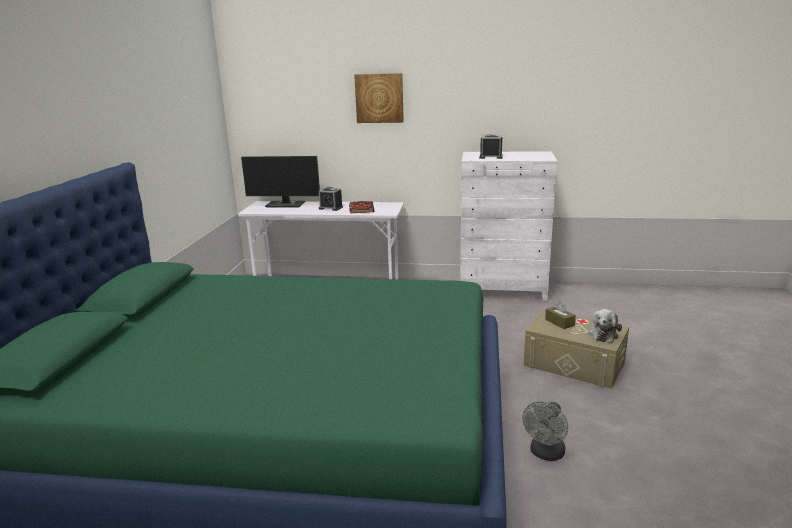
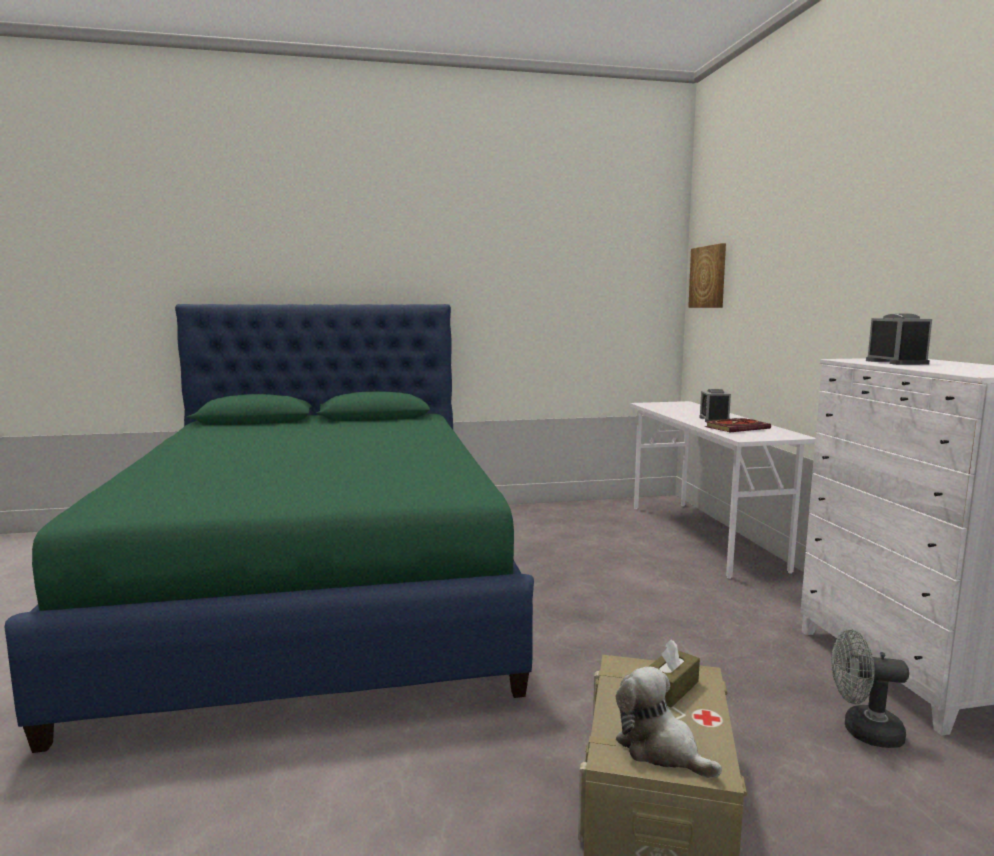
camera: 70 degrees right, 10 degrees down
monitor [241,156,320,207] -> none
picture [354,73,404,123] -> picture moved to [688,243,726,308]
grey fan [522,401,568,461] -> grey fan moved to [831,629,909,748]
plush toy [588,309,622,343] -> plush toy turned 45 degrees clockwise [616,667,722,778]

